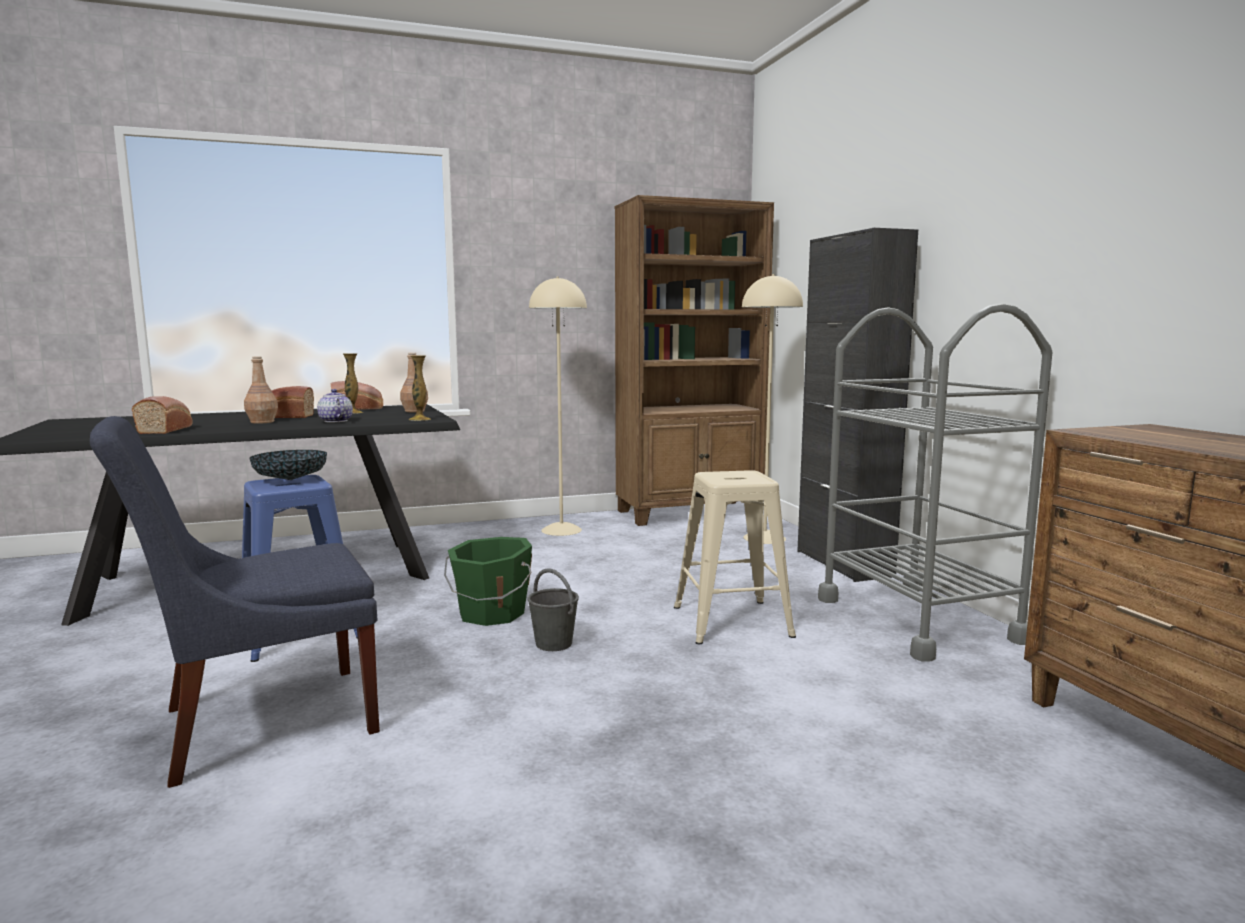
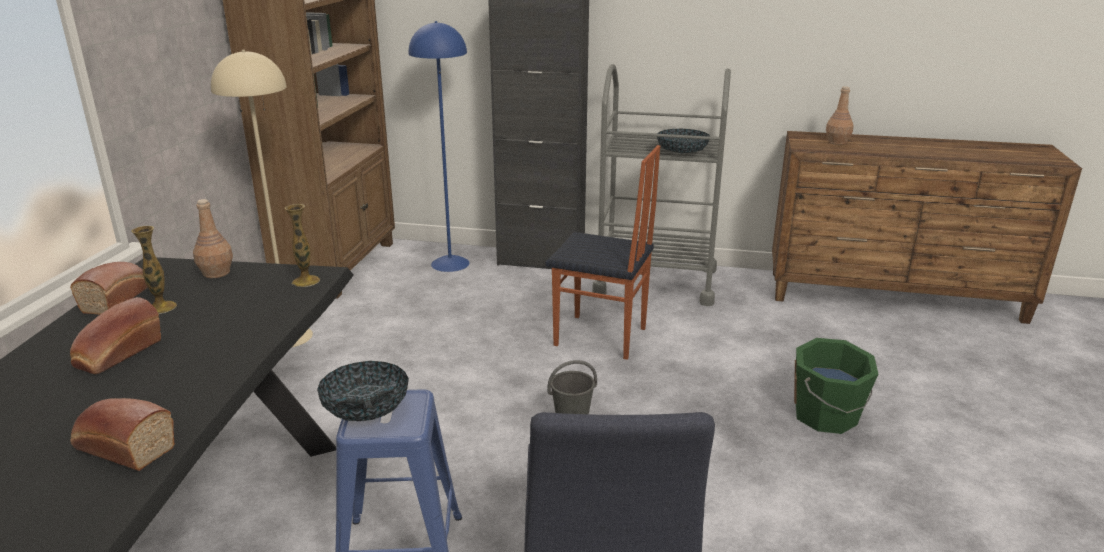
camera: 60 degrees left, 15 degrees up
brown bottle [244,356,278,424] -> brown bottle moved to [826,86,854,145]
teapot [317,389,353,423] -> none
green bucket [444,537,532,626] -> green bucket moved to [794,338,878,434]
beige stool [674,470,796,644] -> chair [546,145,660,360]
beige floor lamp [742,274,803,544] -> blue floor lamp [409,21,469,272]
none -> bowl [657,129,710,153]

